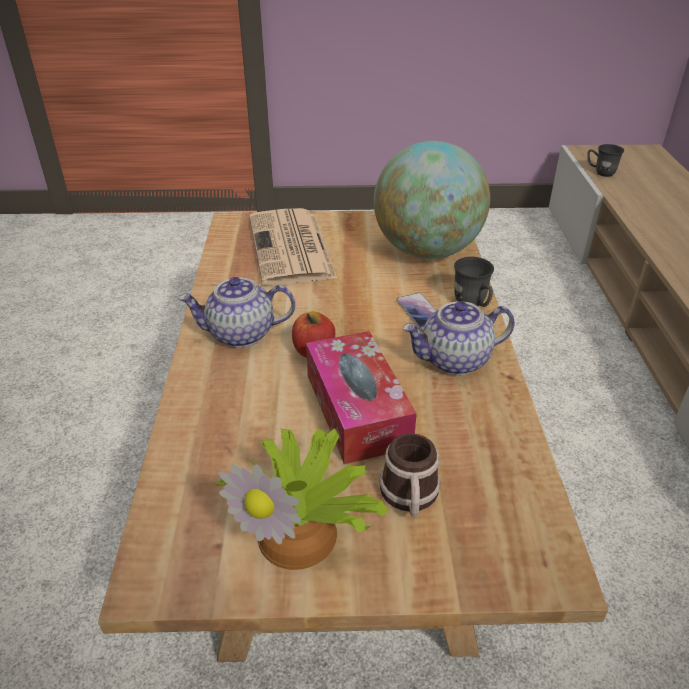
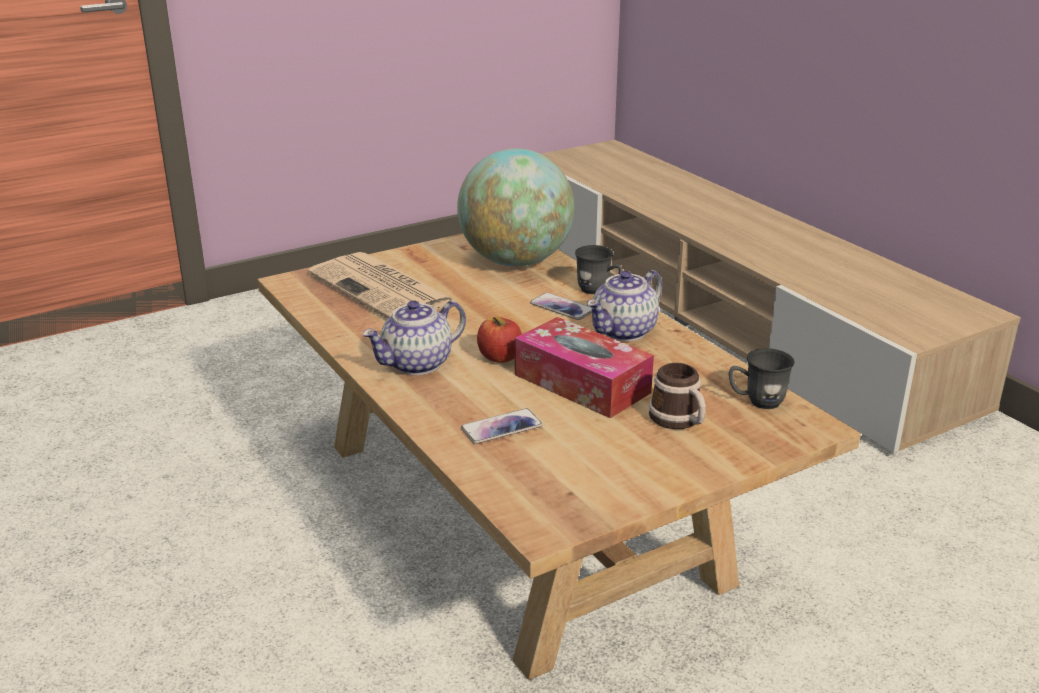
camera: 30 degrees left, 10 degrees down
potted plant [214,429,388,570] -> none
grey mug [587,144,624,177] -> grey mug moved to [729,348,795,409]
none -> phone [461,408,543,444]

